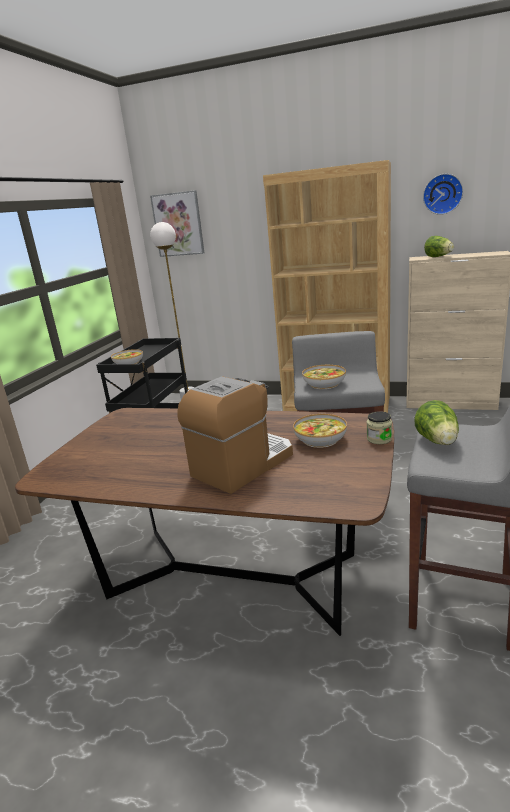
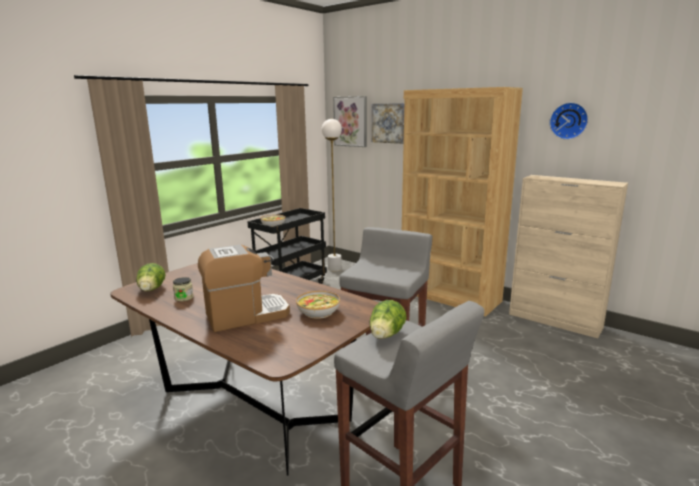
camera: 20 degrees right, 5 degrees down
bowl [302,365,346,389] -> none
jar [367,411,392,444] -> jar moved to [173,277,194,302]
lettuce [424,236,454,257] -> lettuce moved to [136,263,166,291]
none -> picture [372,103,404,144]

